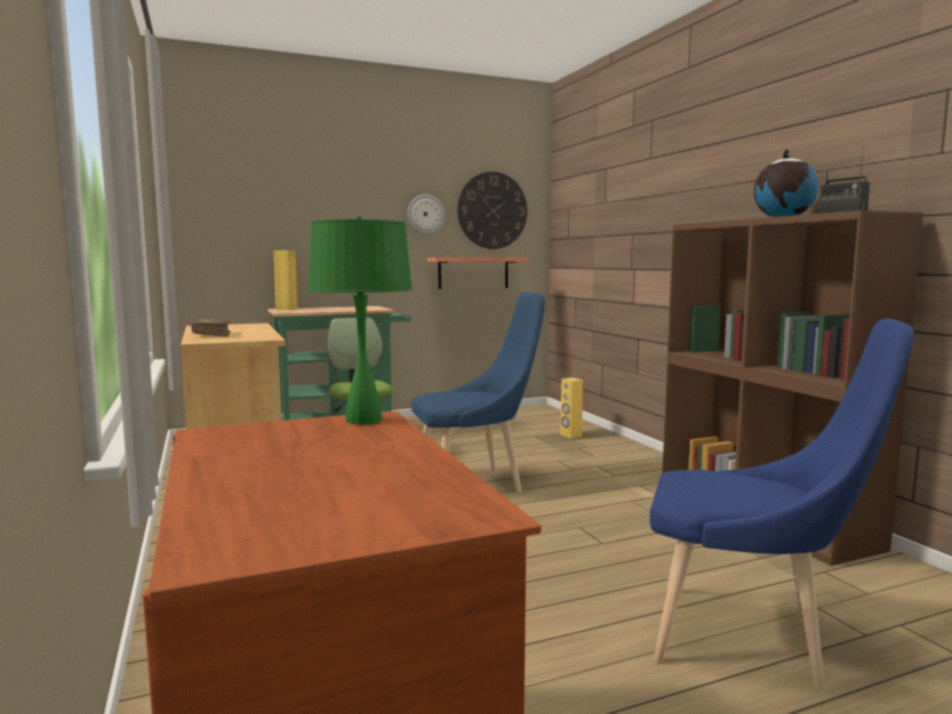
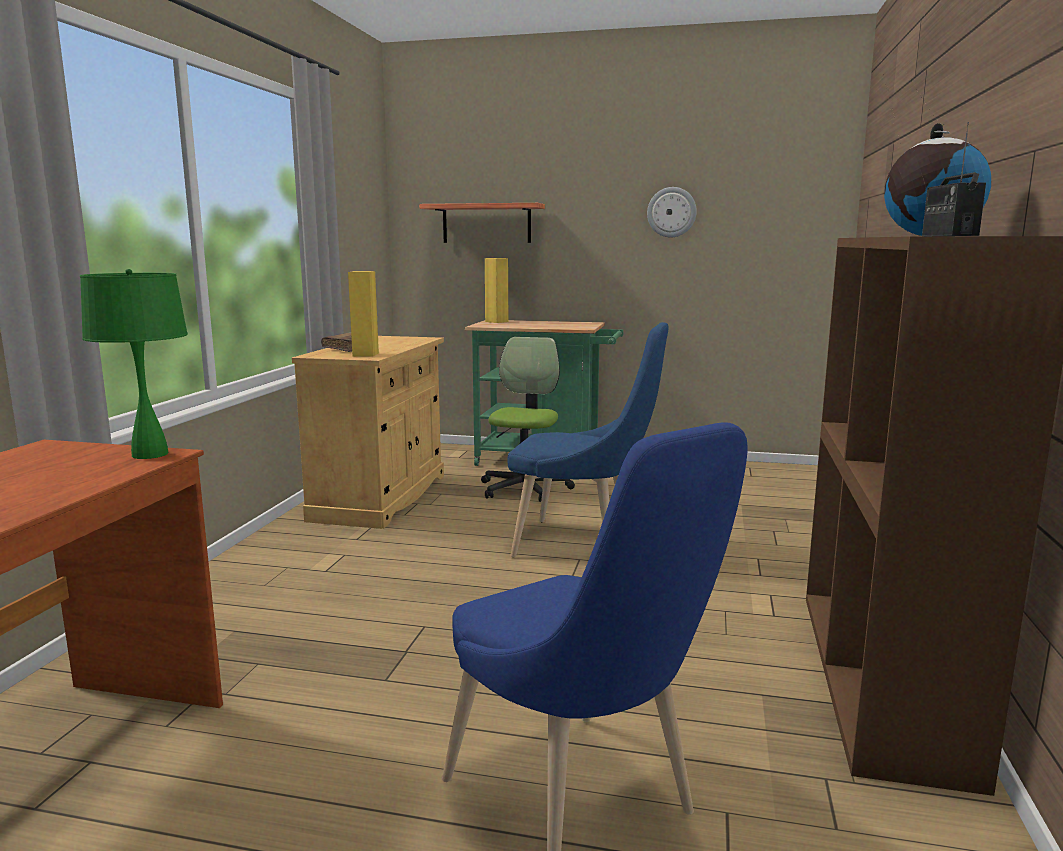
camera: 35 degrees right, 5 degrees up
shelf [427,258,529,289] -> shelf moved to [419,203,545,243]
wall clock [457,172,527,249] -> none
yellow speaker [560,378,583,439] -> yellow speaker moved to [348,271,379,357]

